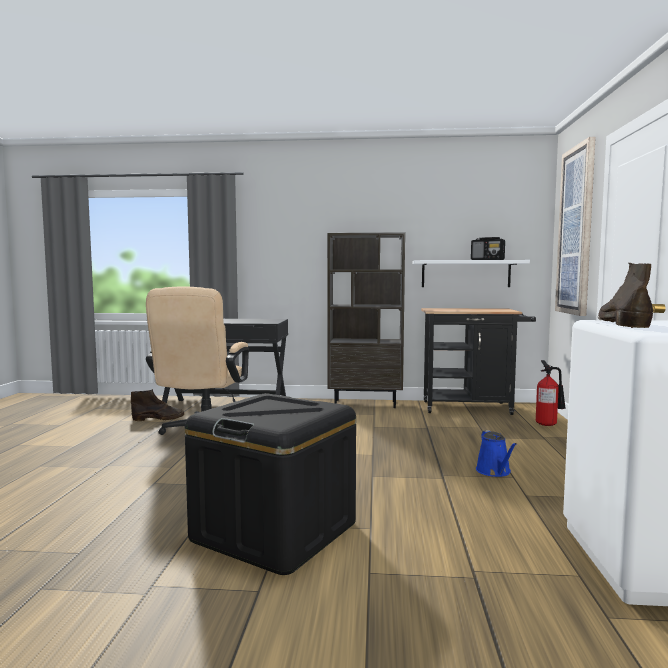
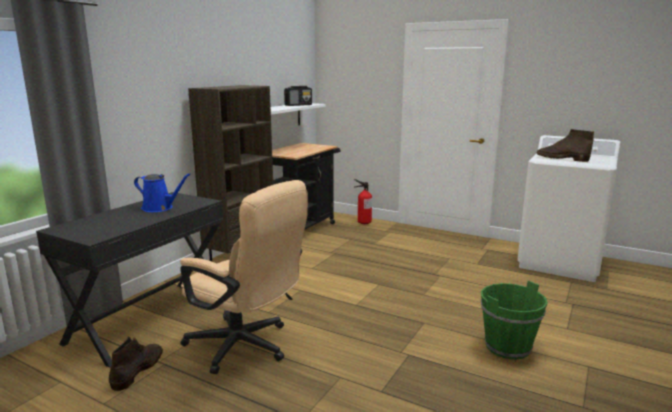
camera: 65 degrees left, 10 degrees up
black storage box [185,393,356,575] -> green bucket [481,281,548,360]
blue watering can [476,430,517,477] -> blue watering can moved to [134,173,191,212]
picture [555,137,596,316] -> none

